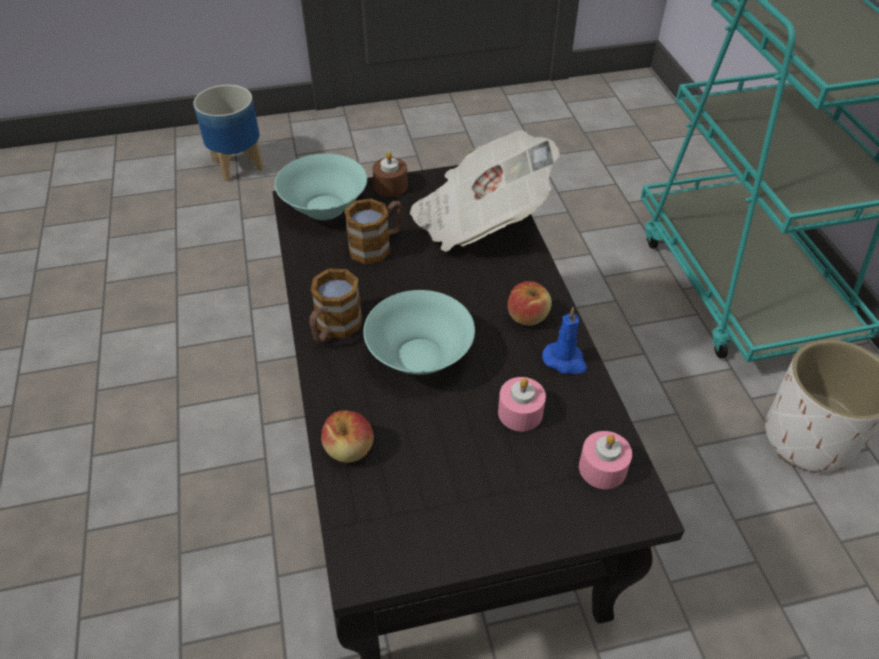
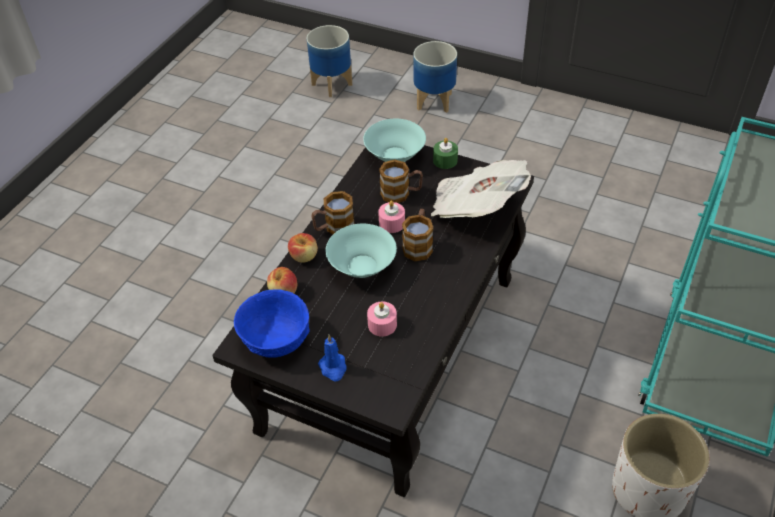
camera: 40 degrees right, 0 degrees up
brown candle [372,151,408,197] -> green candle [433,138,458,169]
apple [508,281,552,326] -> apple moved to [288,233,318,263]
blue candle [542,307,587,374] -> blue candle moved to [318,335,347,381]
pink candle [579,431,632,489] -> pink candle moved to [378,201,405,233]
none -> blue bowl [234,289,310,358]
none -> planter [307,25,352,97]
none -> mug [402,209,433,261]

